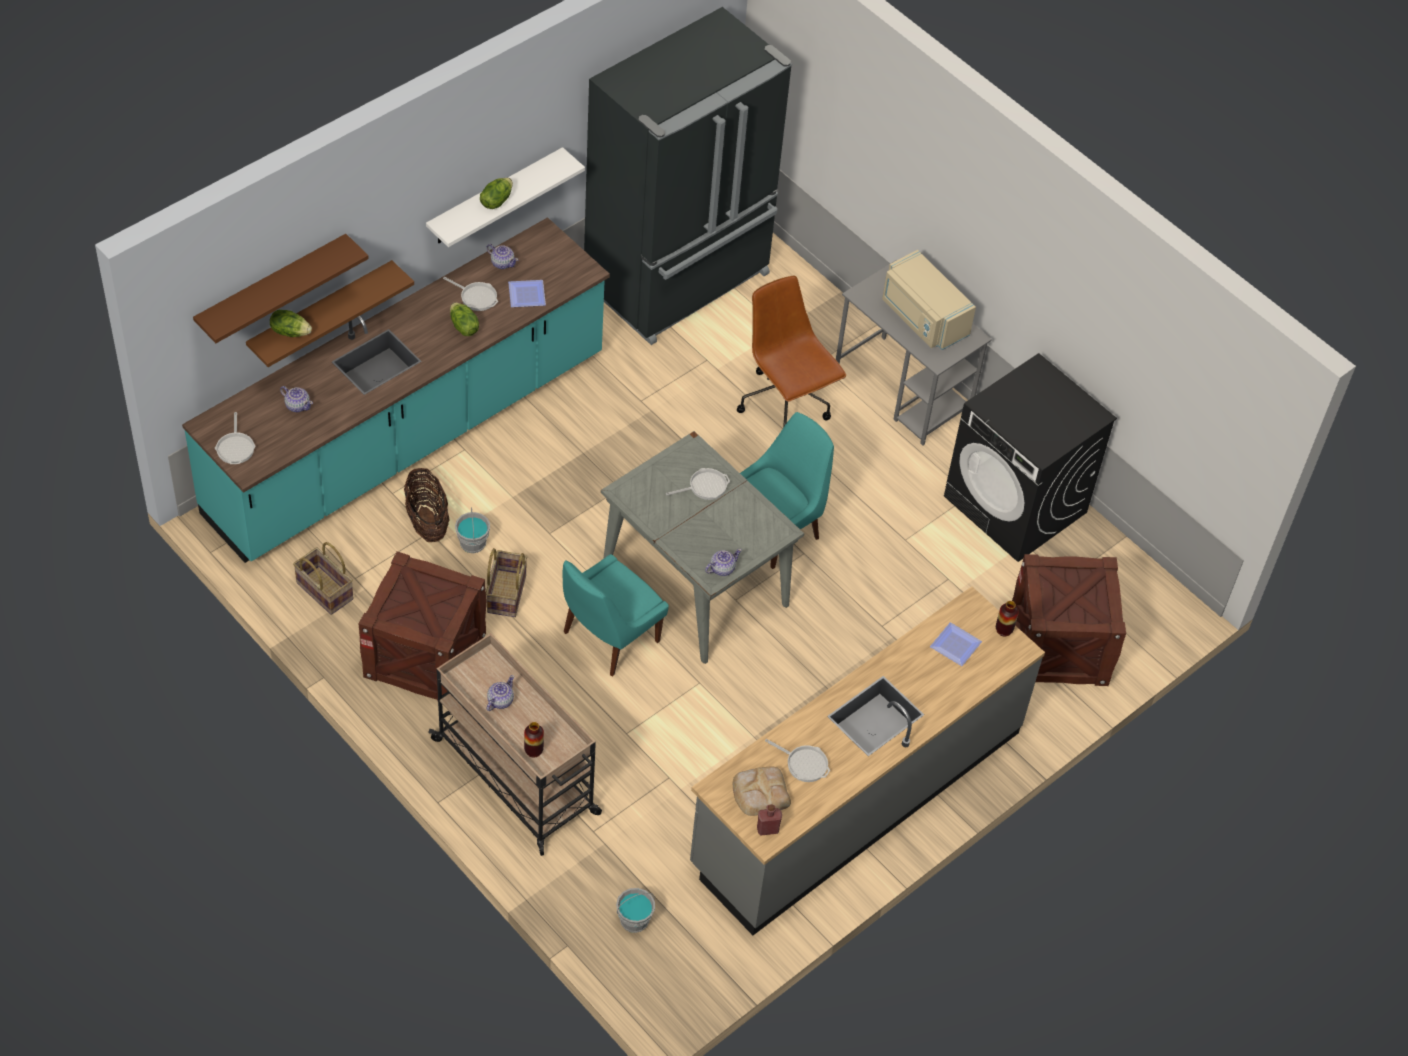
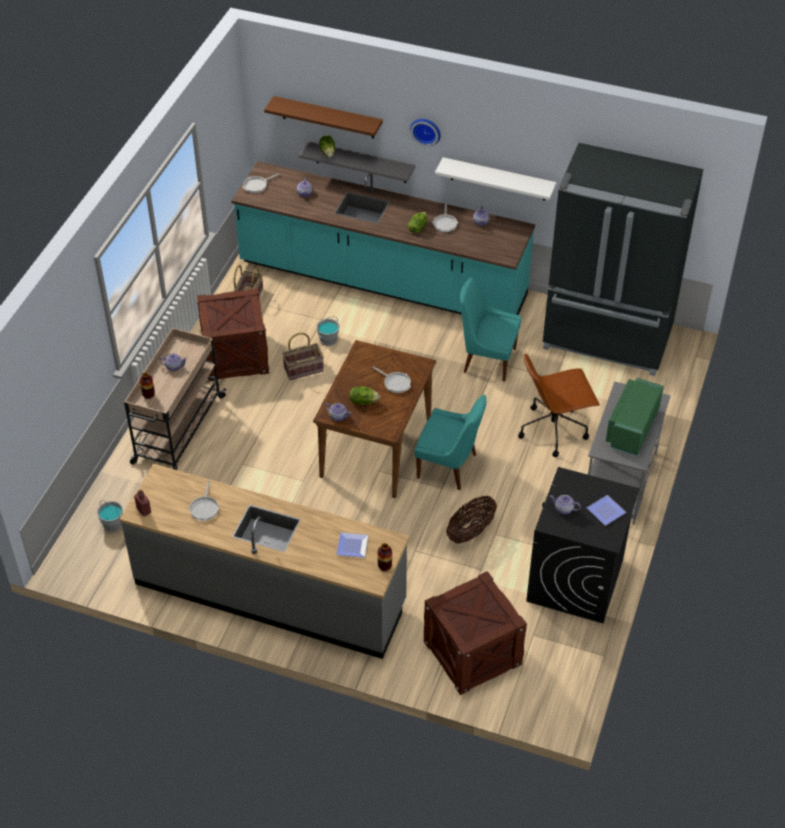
camera: 65 degrees right, 5 degrees down
brown shelf [246,260,414,367] -> grey shelf [298,141,415,183]
basket [404,468,450,542] -> basket moved to [446,496,497,544]
lettuce [480,178,513,209] -> lettuce moved to [349,386,380,405]
plate [508,280,546,307] -> plate moved to [587,495,626,526]
turquoise chair [563,554,669,676] -> turquoise chair moved to [460,277,521,381]
grey dining table [601,431,804,664] -> brown dining table [313,340,436,498]
bread [733,767,791,816] -> none
brown office chair [737,276,846,428] -> brown office chair turned 135 degrees counterclockwise [518,353,600,457]
beige microwave [882,250,976,350] -> green microwave [606,378,664,456]
none -> wall clock [410,119,441,146]
none -> teapot [550,495,581,514]

